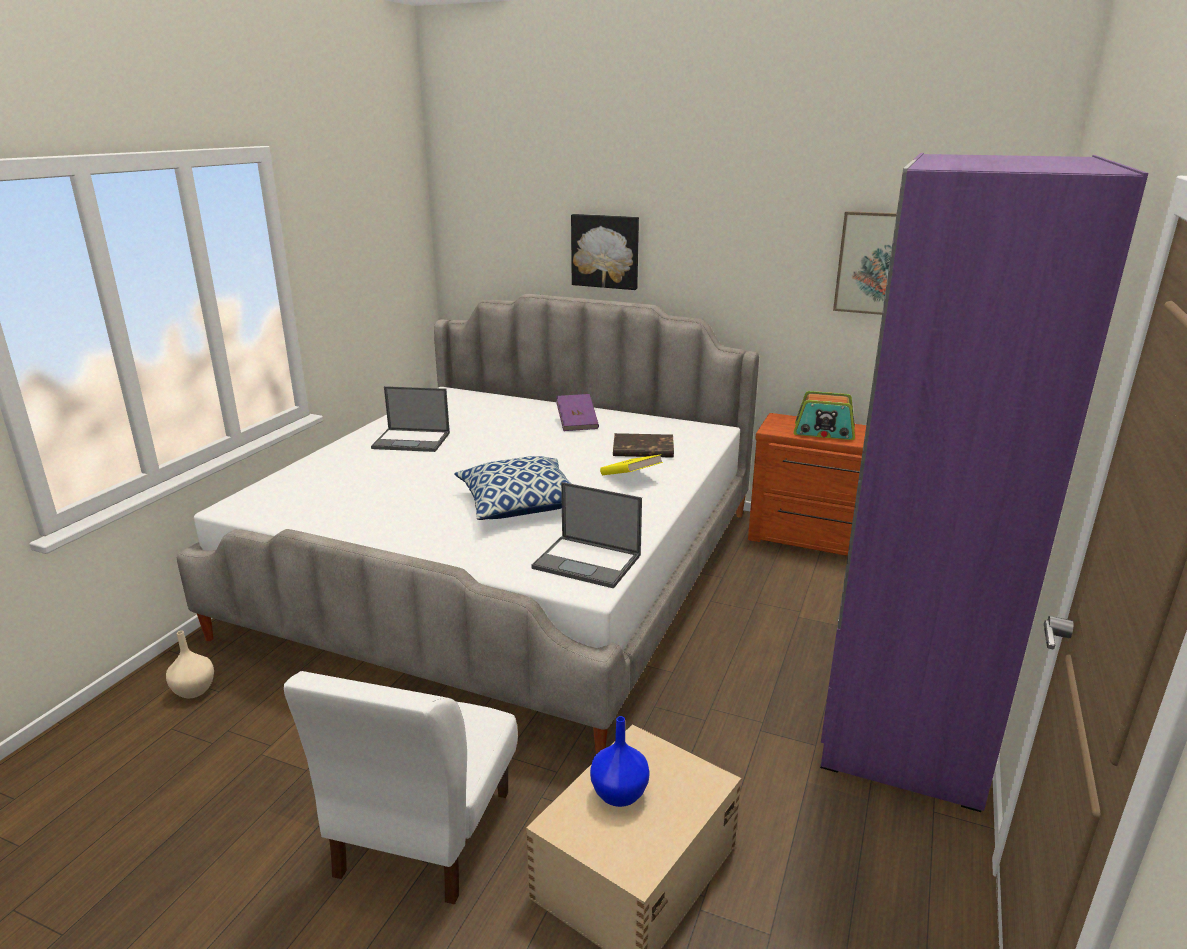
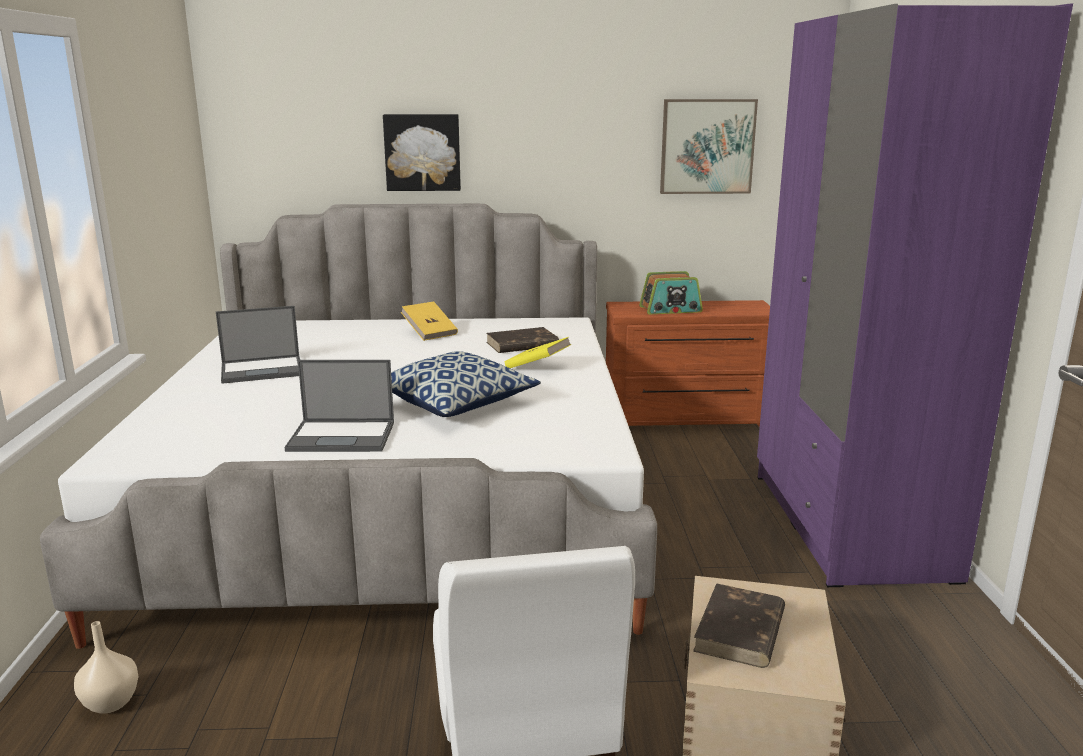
camera: 25 degrees left, 5 degrees down
laptop [531,482,642,589] -> laptop moved to [284,360,394,452]
purple book [556,394,599,431] -> yellow book [401,301,458,341]
blue vase [590,716,650,807] -> brown book [693,583,785,668]

